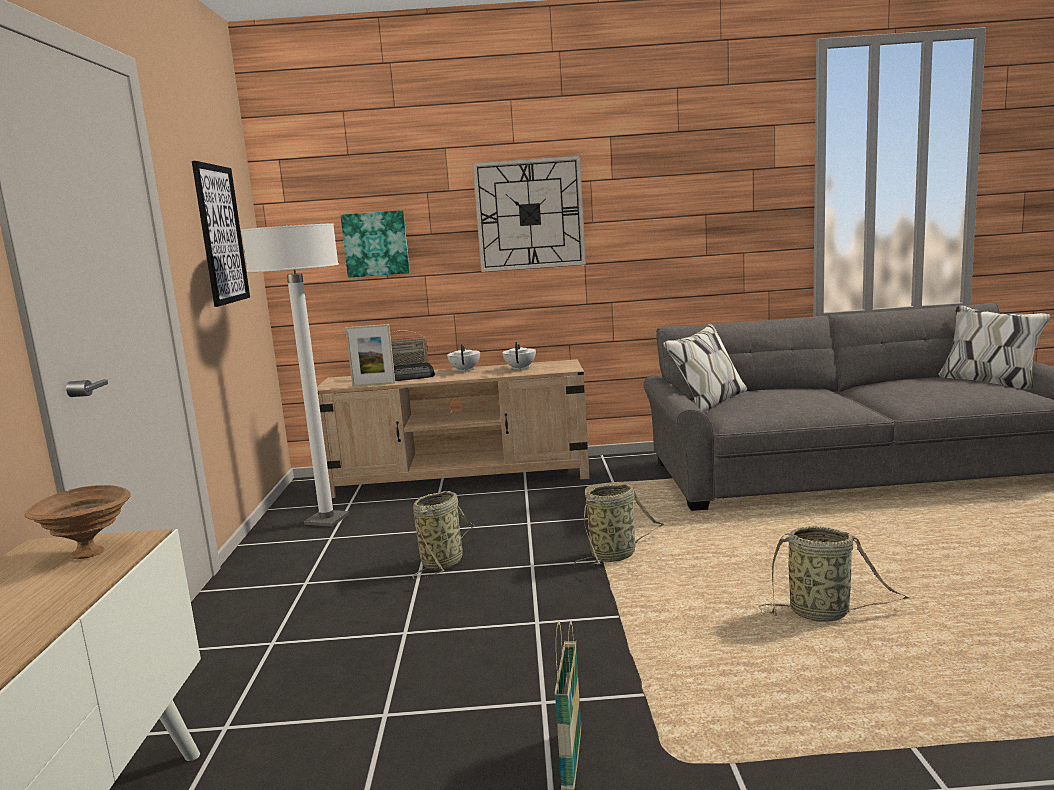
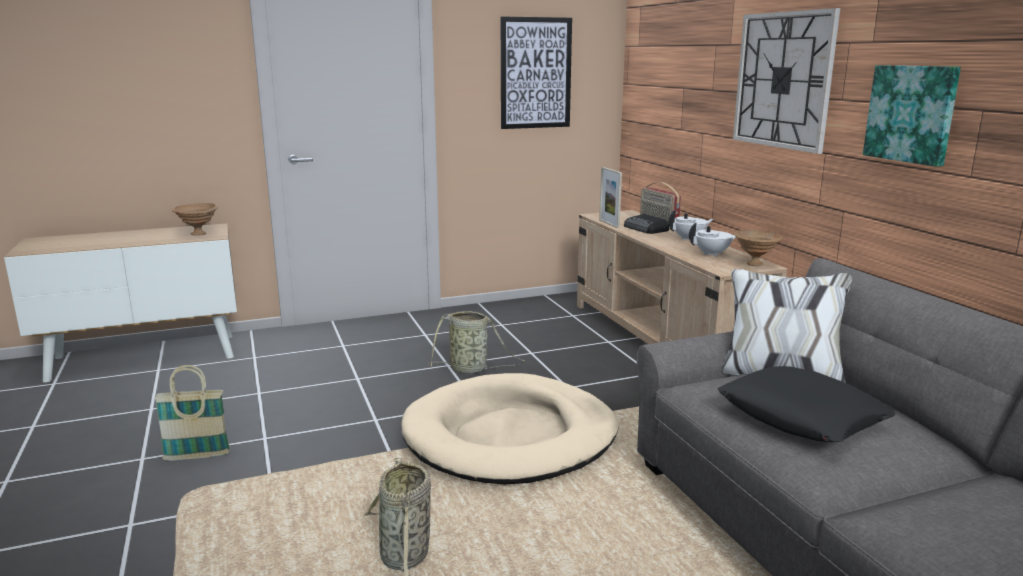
camera: 70 degrees right, 5 degrees up
white floor lamp [241,223,349,527] -> none
picture [340,210,410,278] -> picture moved to [863,65,961,167]
basket [574,484,664,566] -> beige dog bed [401,373,618,485]
none -> black pillow [717,366,895,442]
none -> brown bowl [733,230,783,266]

